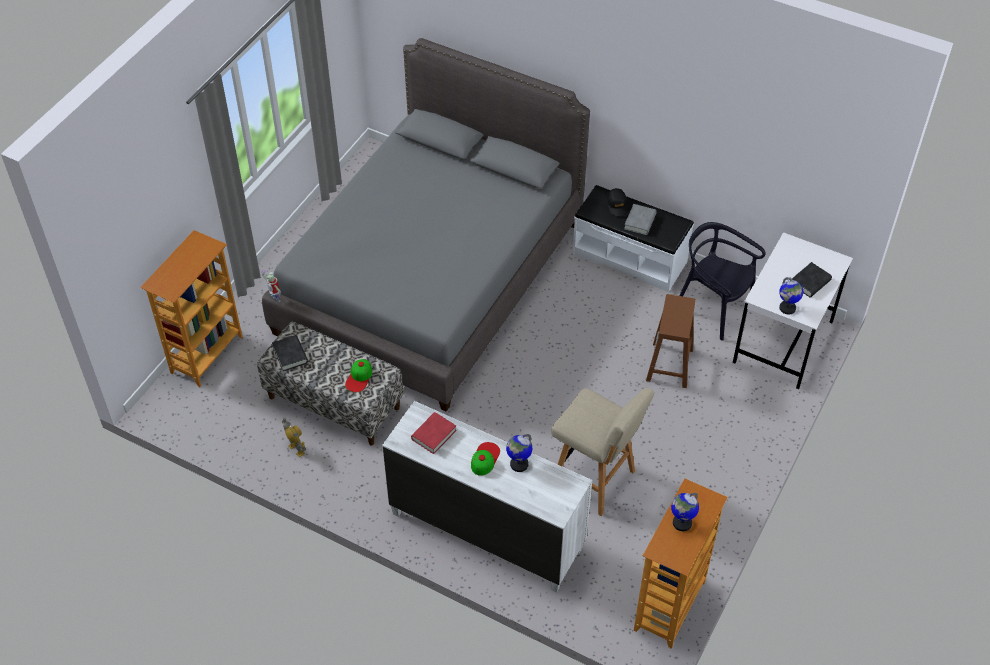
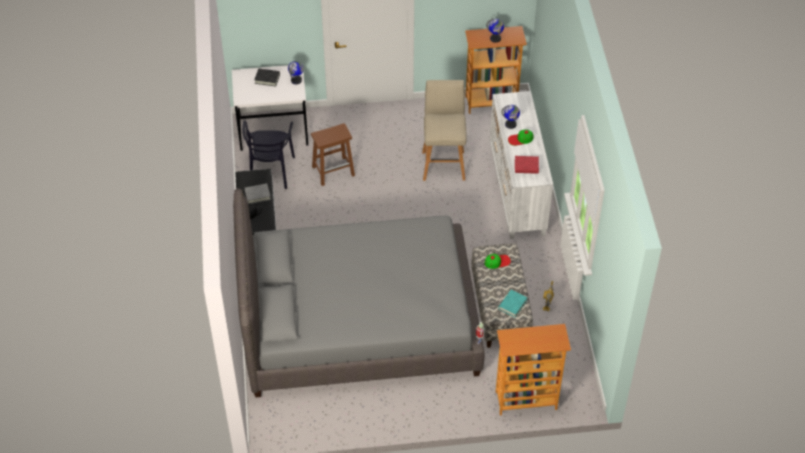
camera: 125 degrees left, 0 degrees up
black book [272,335,308,371] -> turquoise book [498,290,528,318]

